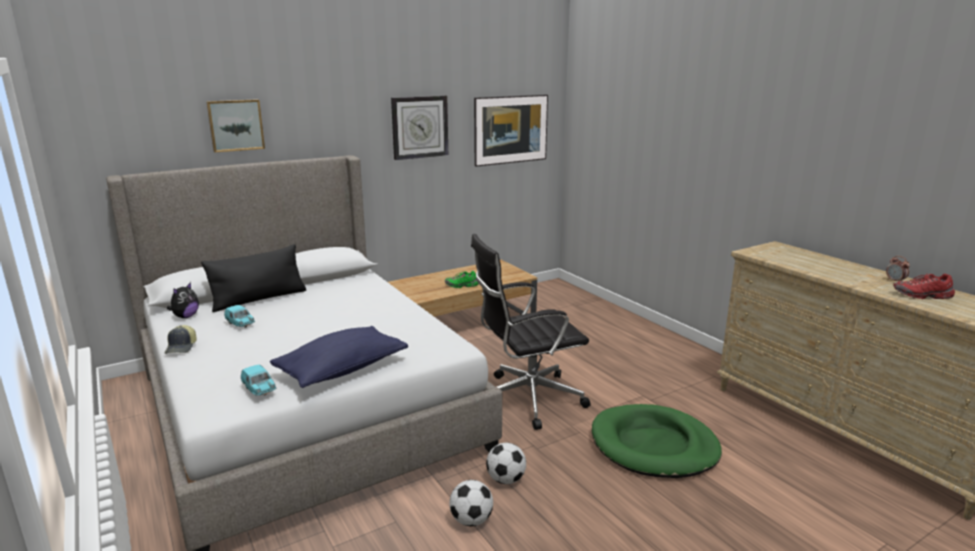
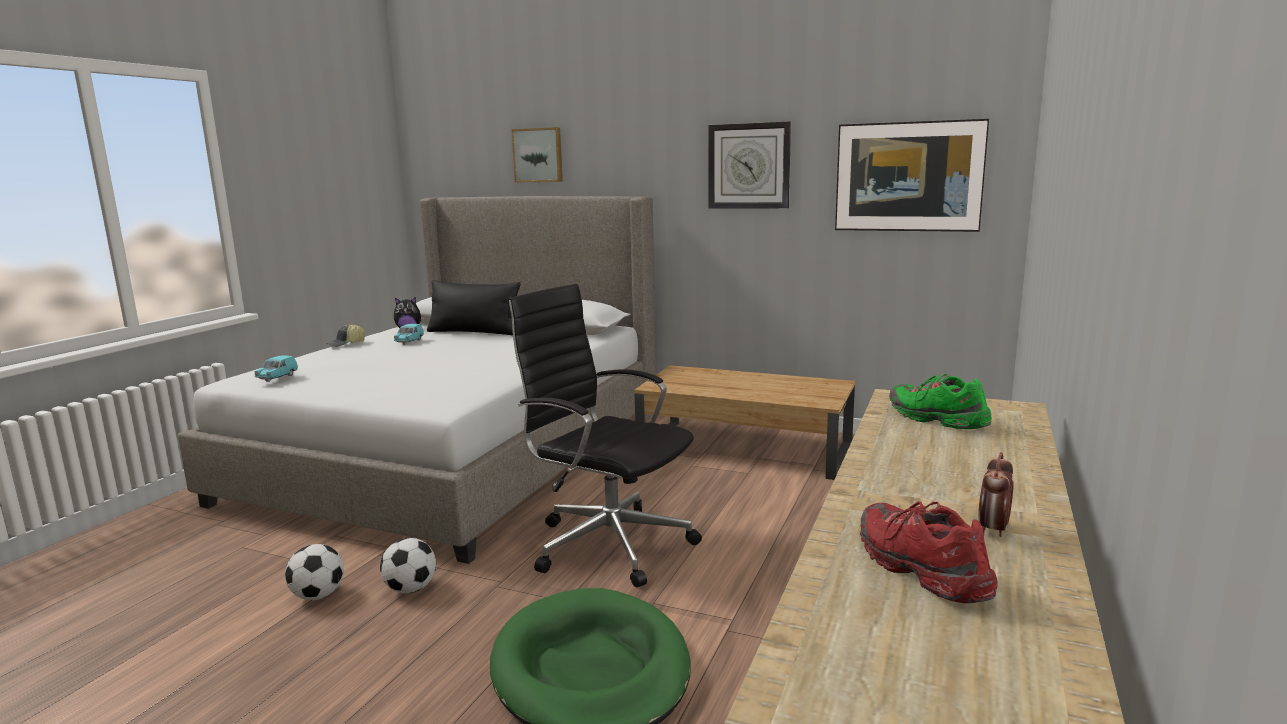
camera: 55 degrees right, 5 degrees down
blue pillow [270,326,408,388] -> none
green shoe [445,271,479,288] -> green shoe moved to [889,374,992,429]

